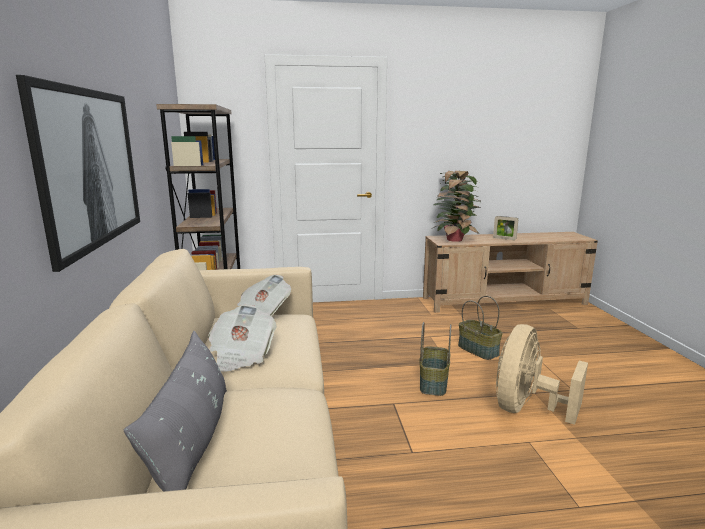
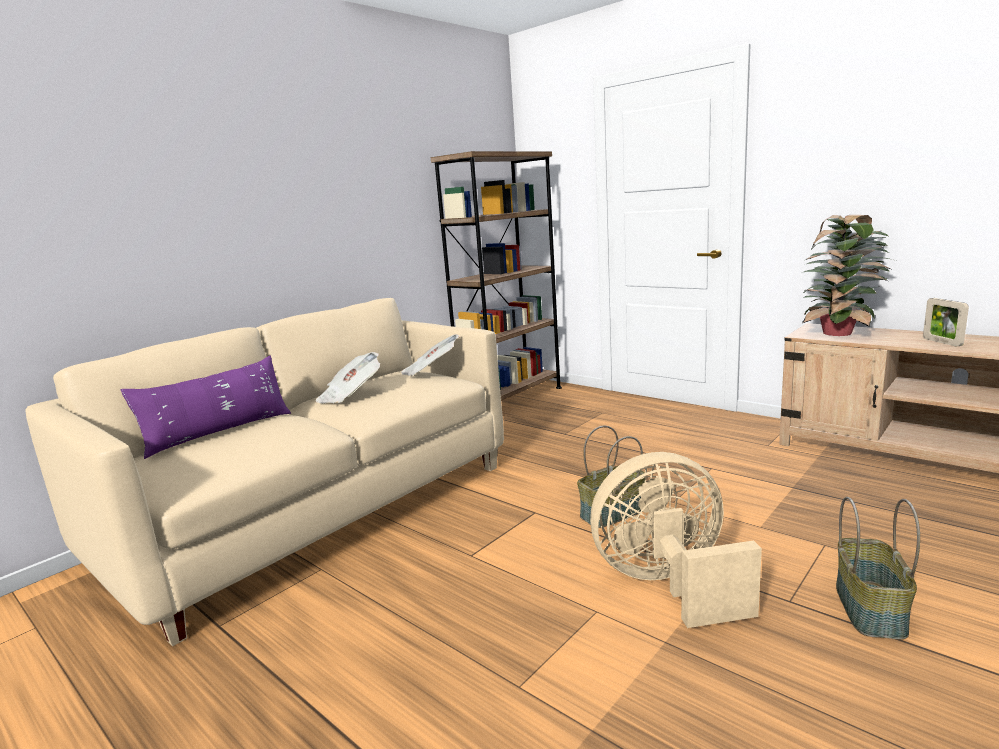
camera: 50 degrees right, 0 degrees up
picture [16,75,140,272] -> none
grey pillow [124,331,227,492] -> purple pillow [121,356,291,459]
basket [458,296,503,360] -> basket moved to [836,497,920,639]

